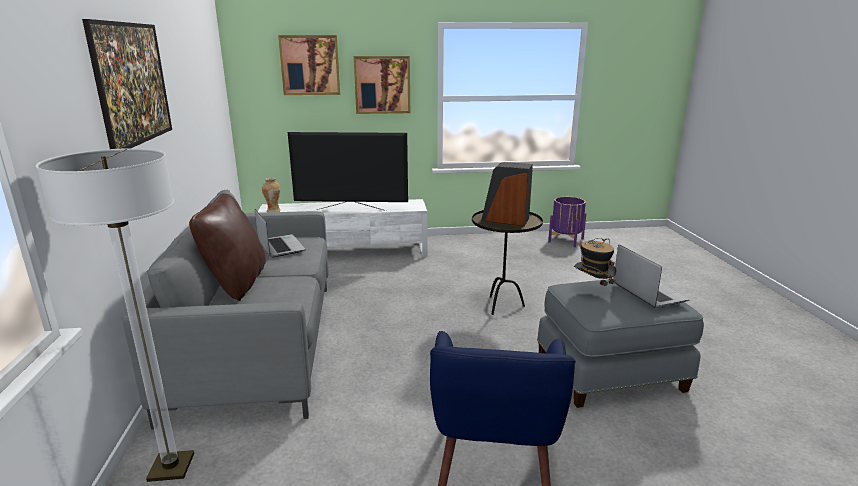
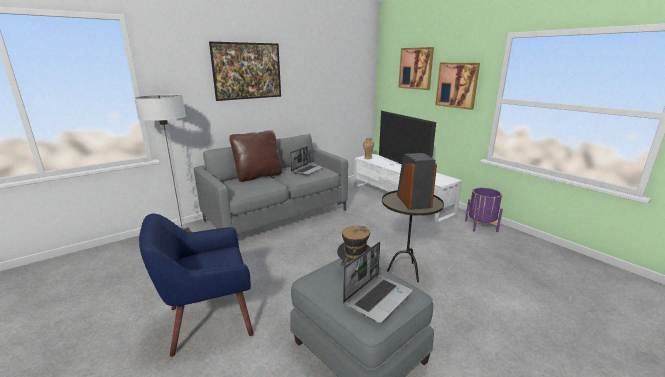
camera: 60 degrees right, 0 degrees up
purple planter [548,197,586,247] -> purple planter moved to [465,188,503,232]

